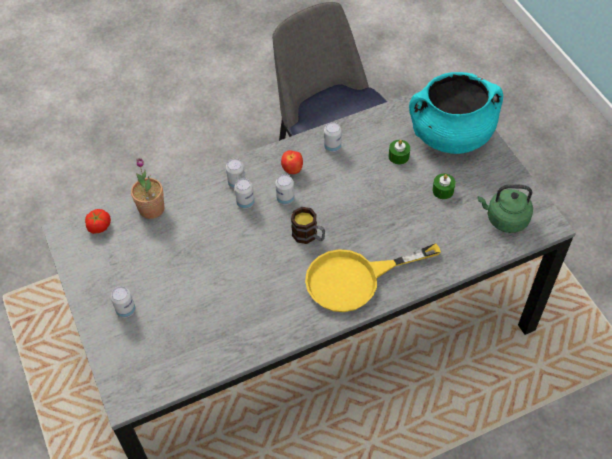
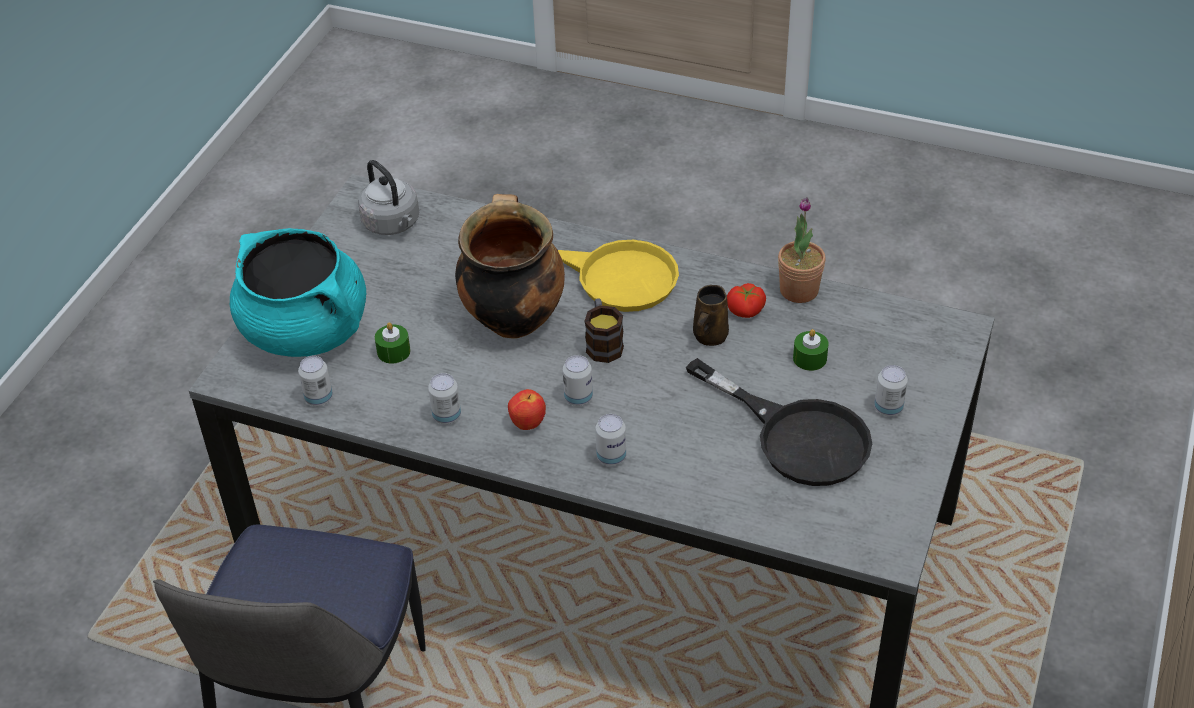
camera: 135 degrees left, 10 degrees down
tomato [85,209,111,234] -> tomato moved to [727,283,766,318]
potted plant [131,158,165,219] -> potted plant moved to [778,197,826,303]
can [234,178,254,209] -> can moved to [298,356,333,406]
green candle [432,174,456,199] -> green candle moved to [793,329,829,371]
green kettle [478,184,533,233] -> grey kettle [358,160,419,235]
none -> cooking pot [455,194,565,339]
none -> black frying pan [686,358,872,486]
none -> brown mug [693,285,729,346]

